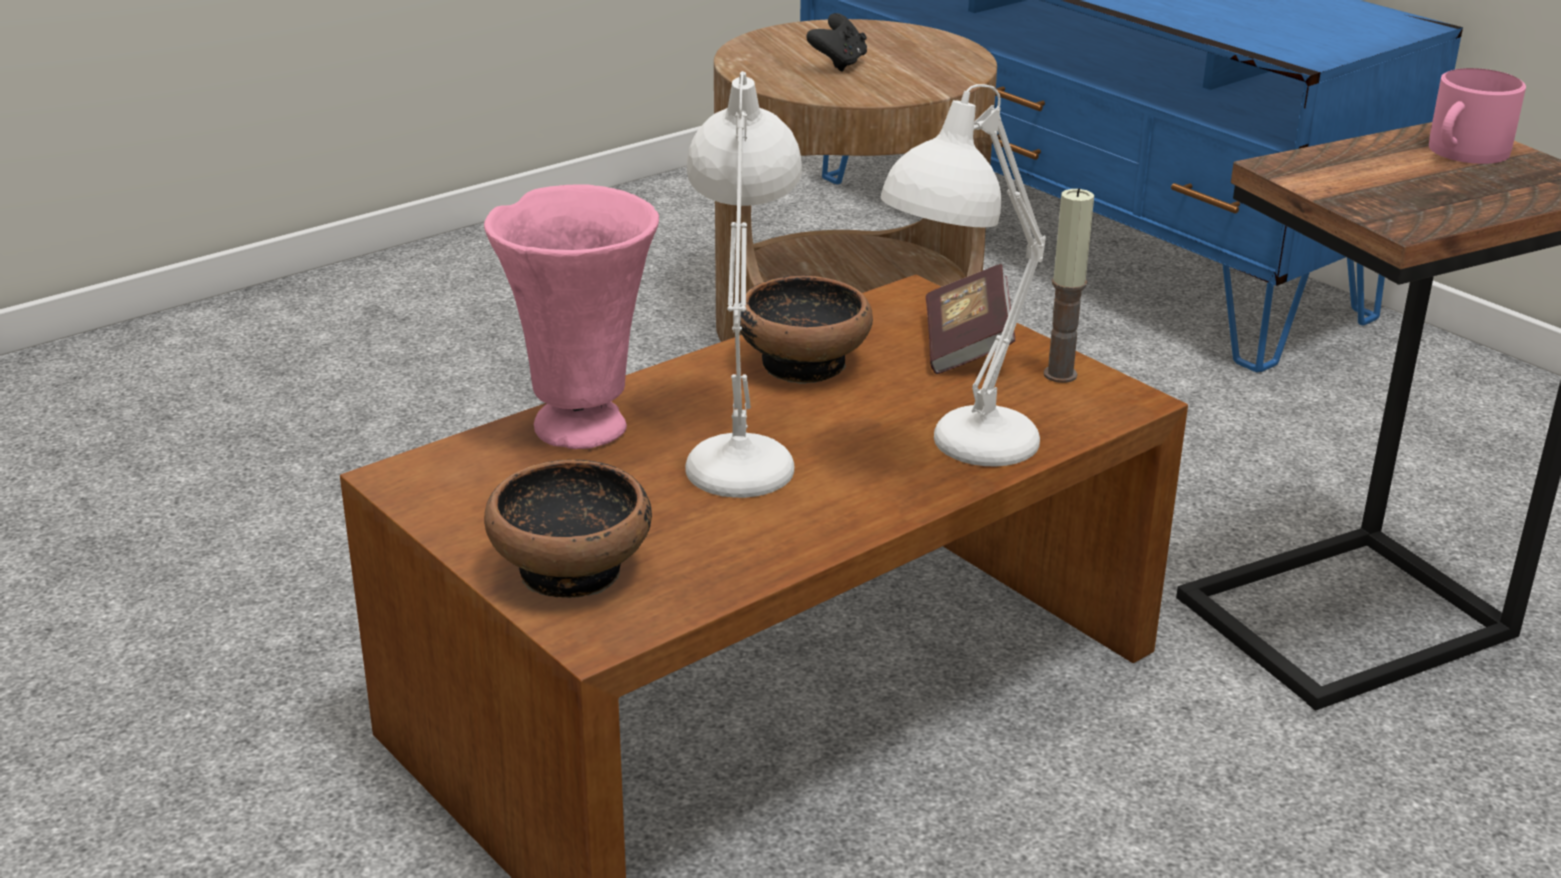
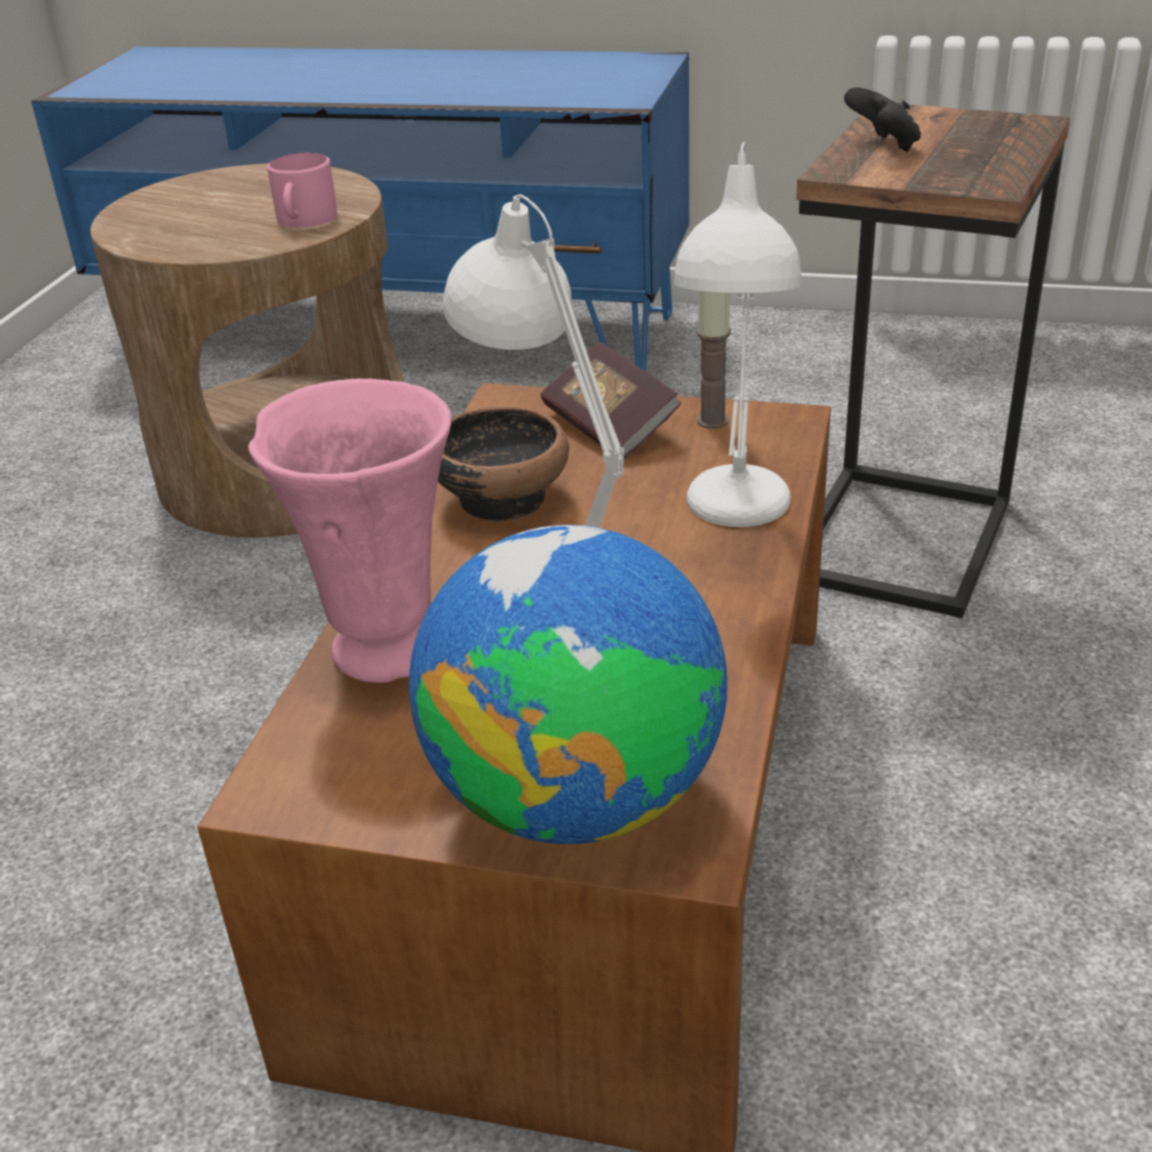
camera: 35 degrees left, 5 degrees up
bowl [484,460,652,598] -> globe [409,525,727,844]
black game controller [806,13,867,72] -> black game controller moved to [844,88,921,152]
pink mug [1429,68,1526,164] -> pink mug moved to [267,153,337,228]

